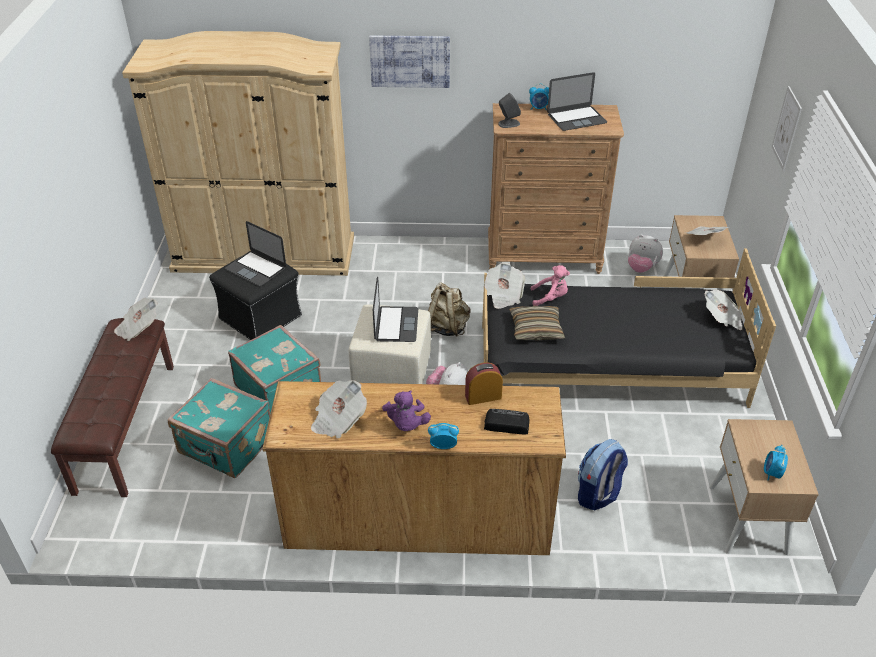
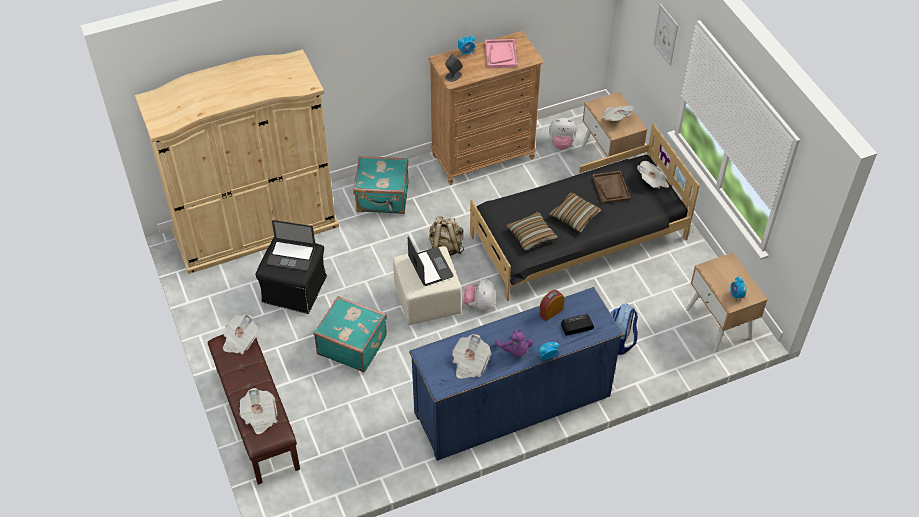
camera: 25 degrees left, 10 degrees up
turquoise suitcase [168,378,270,478] -> turquoise suitcase moved to [353,156,408,214]
brown dresser [262,381,566,555] -> blue dresser [409,287,624,461]
picture [369,35,450,88] -> none
newspaper [484,263,526,309] -> newspaper moved to [240,388,277,434]
pink plush toy [531,265,570,306] -> none
laptop [547,72,607,131] -> pink tray [485,39,518,68]
none -> pillow [549,192,601,232]
none -> brown tray [592,171,631,204]

